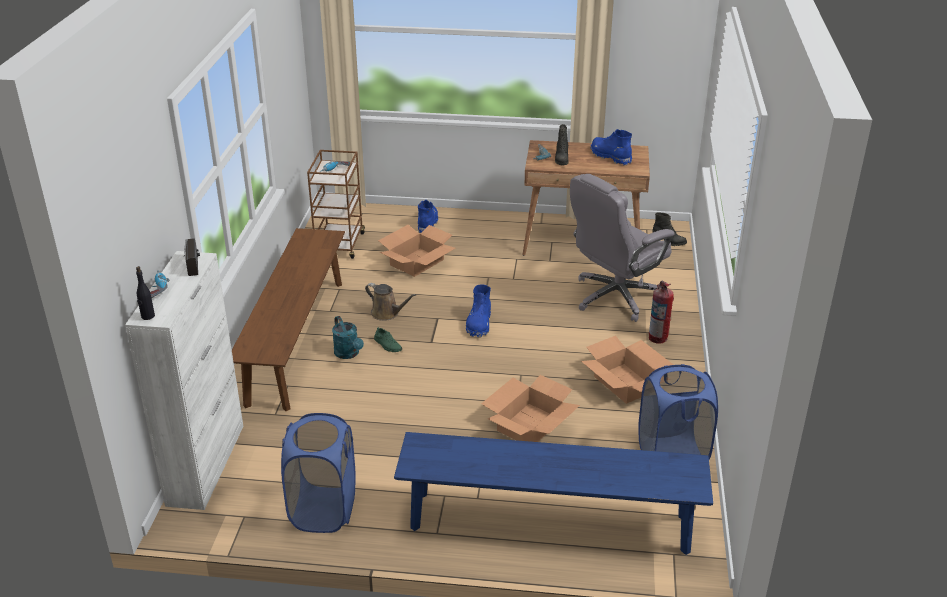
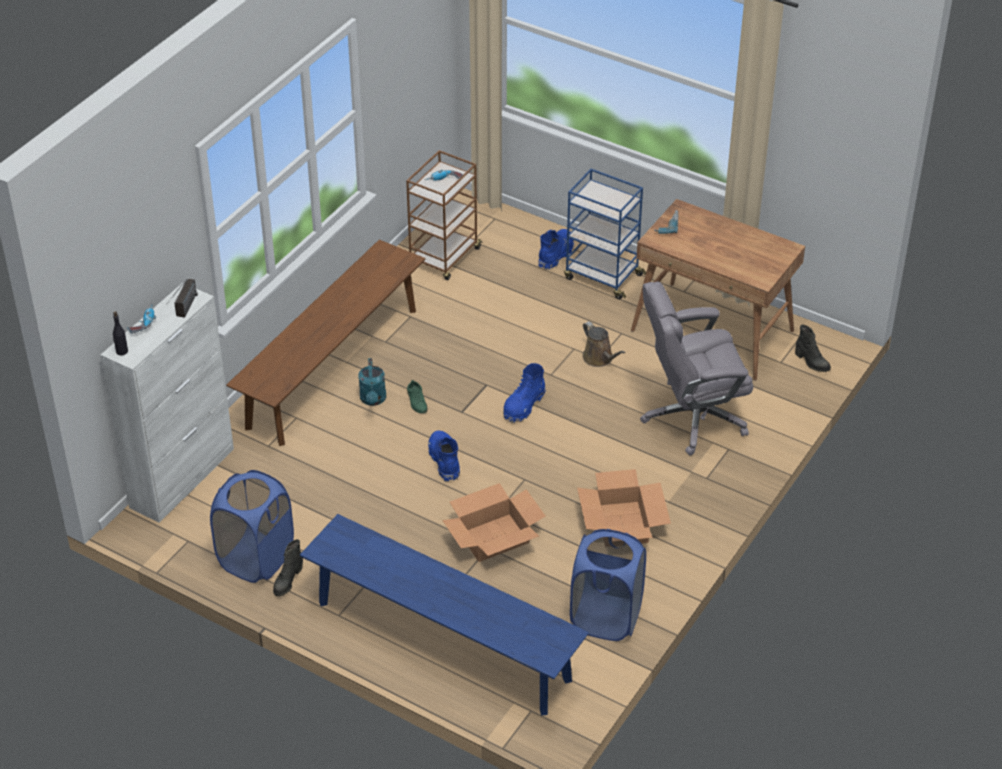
camera: 25 degrees right, 10 degrees up
brown watering can [365,283,417,321] -> brown watering can moved to [582,321,626,367]
cardboard box [378,225,455,277] -> none
black boot [555,124,568,165] -> black boot moved to [273,539,303,596]
blue boot [591,129,632,165] -> blue boot moved to [428,431,460,482]
fire extinguisher [649,281,674,344] -> none
none -> blue cart [564,169,646,300]

